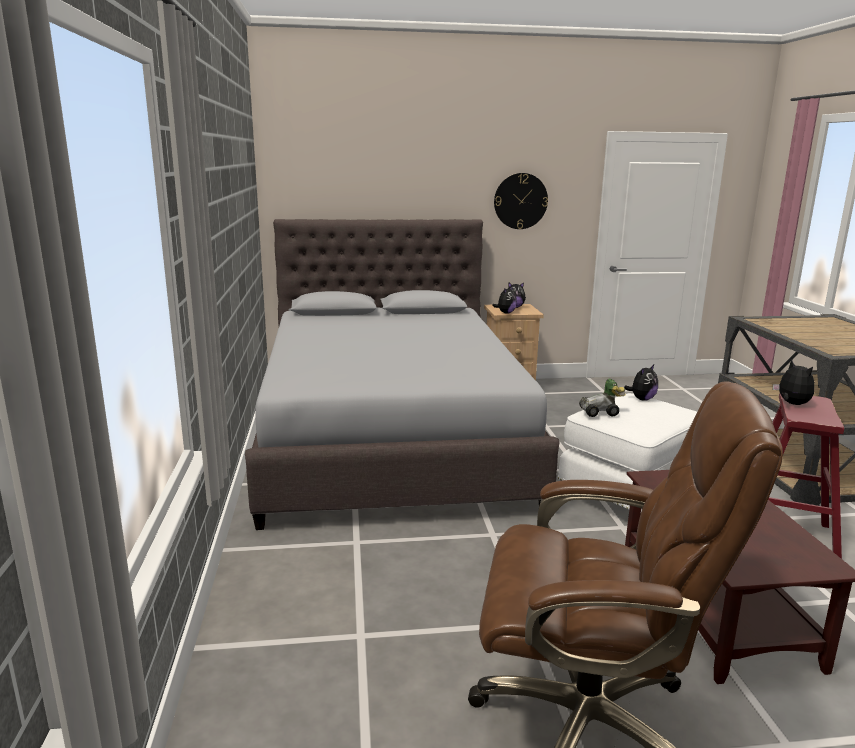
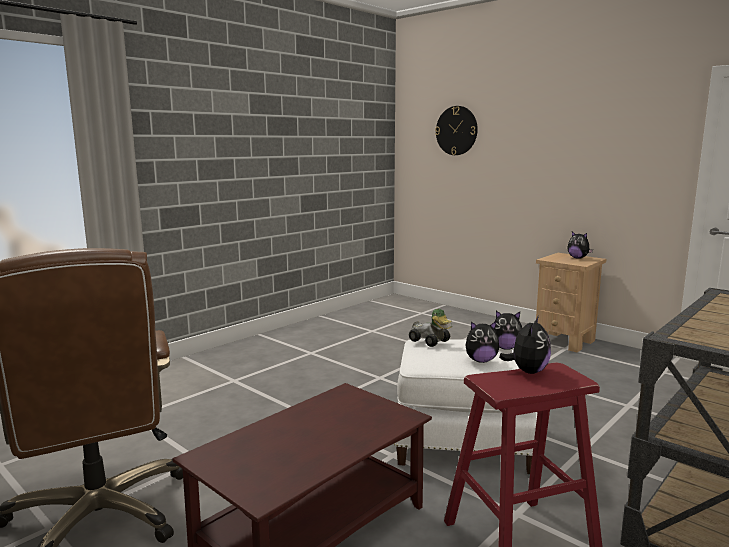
camera: 50 degrees right, 5 degrees down
grey bed [245,219,559,530] -> none
plush toy [492,286,517,313] -> plush toy moved to [466,321,499,363]
wall clock [494,173,548,229] -> wall clock moved to [435,106,478,155]

